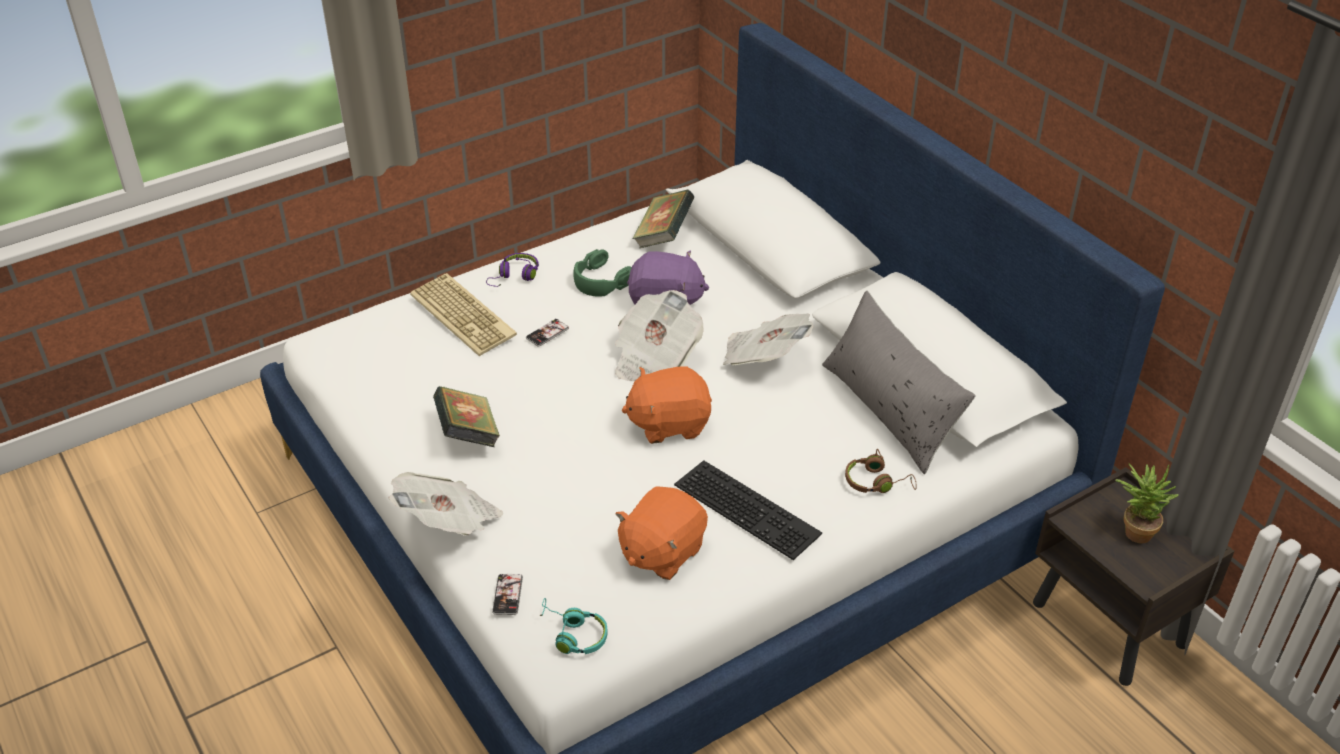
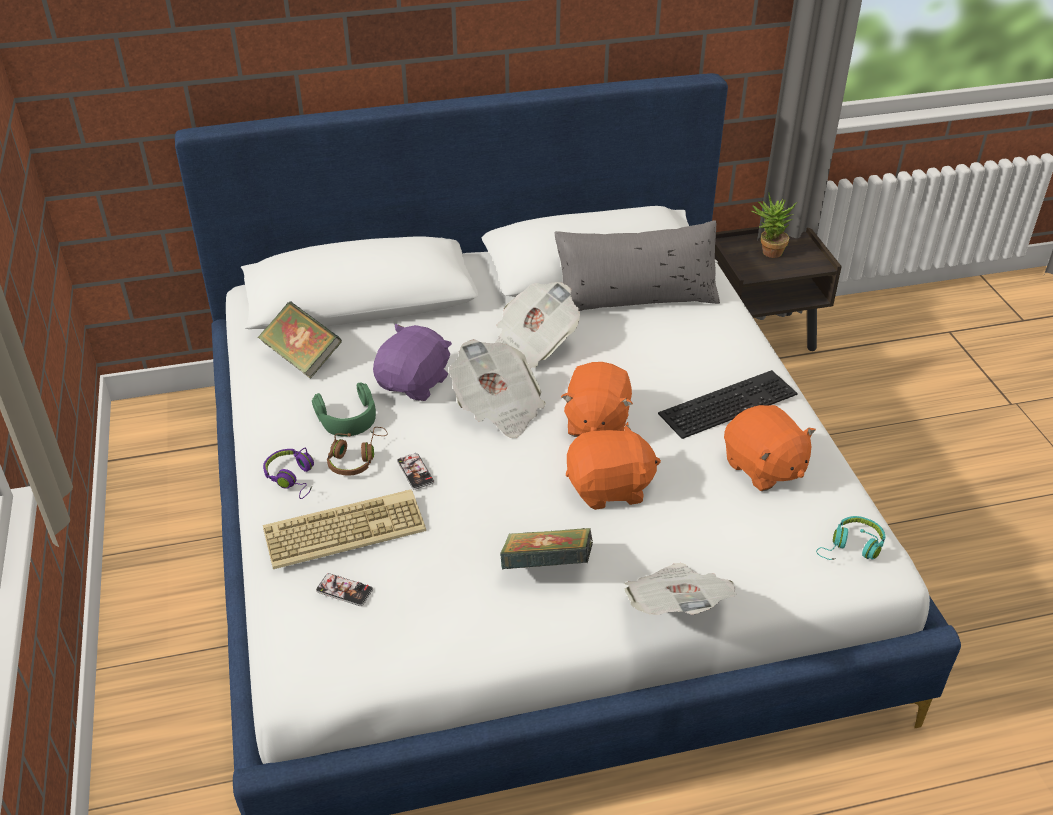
camera: 70 degrees left, 0 degrees up
phone [492,574,523,615] -> phone moved to [316,573,373,606]
brown headphones [845,449,917,493] -> brown headphones moved to [327,427,388,476]
none -> orange plush toy [566,422,661,510]

